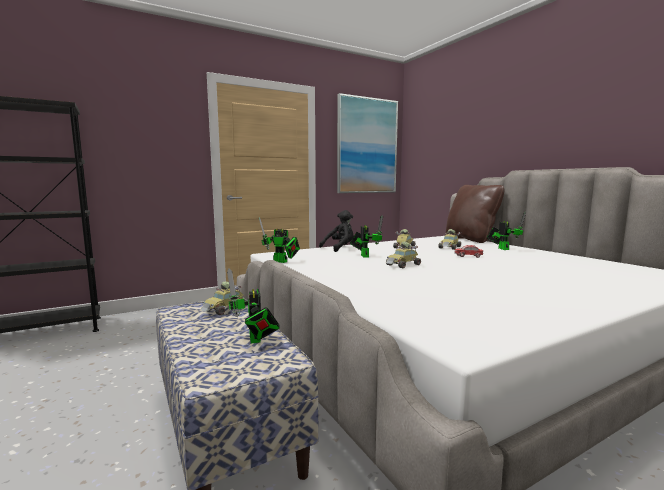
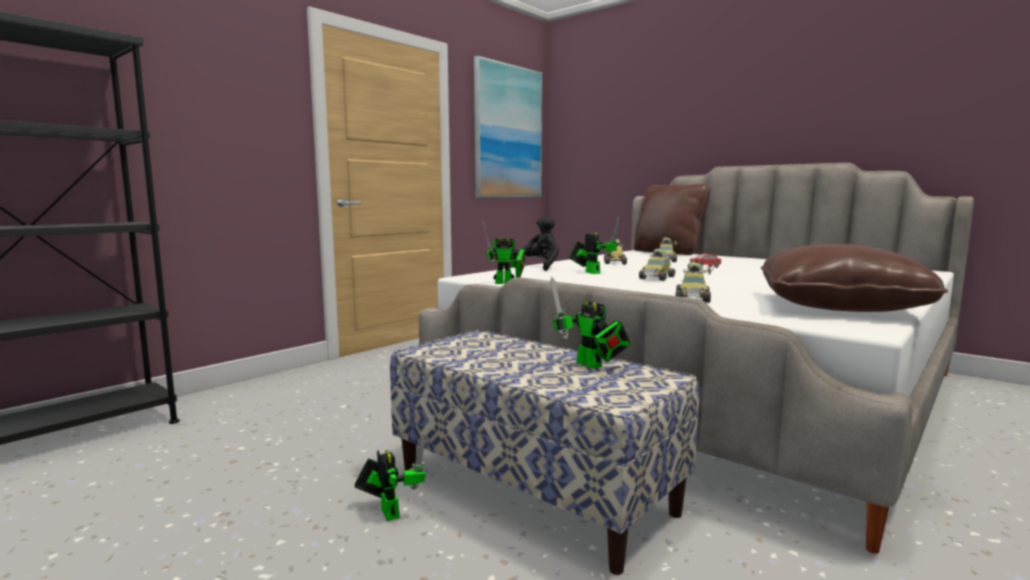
camera: 20 degrees left, 0 degrees up
toy car [200,281,246,315] -> toy car moved to [676,262,713,303]
toy robot [486,212,526,250] -> toy robot moved to [354,433,426,521]
none -> brown pillow [761,244,948,312]

